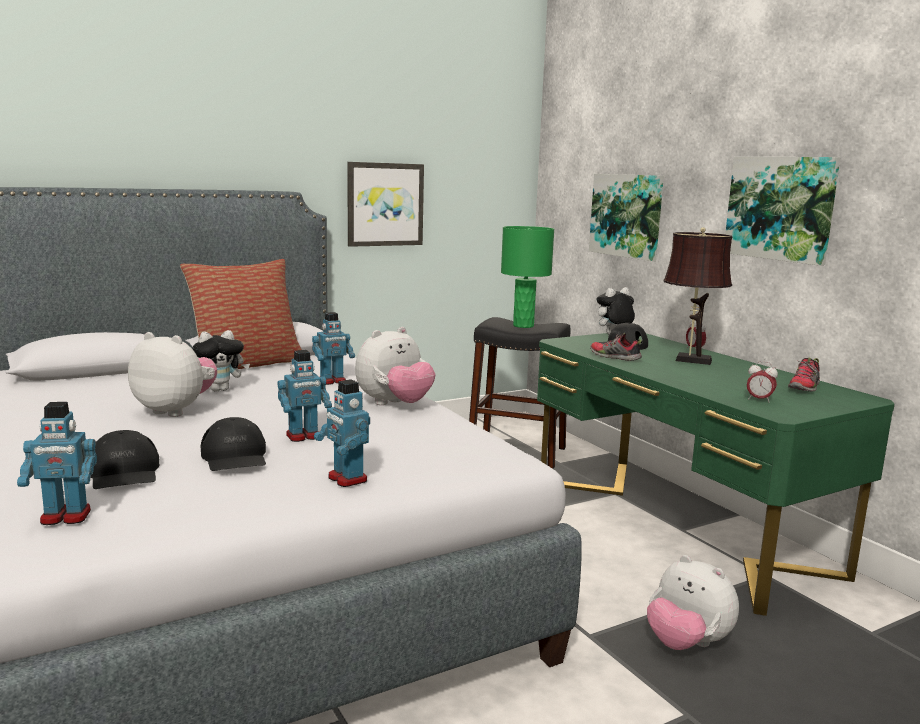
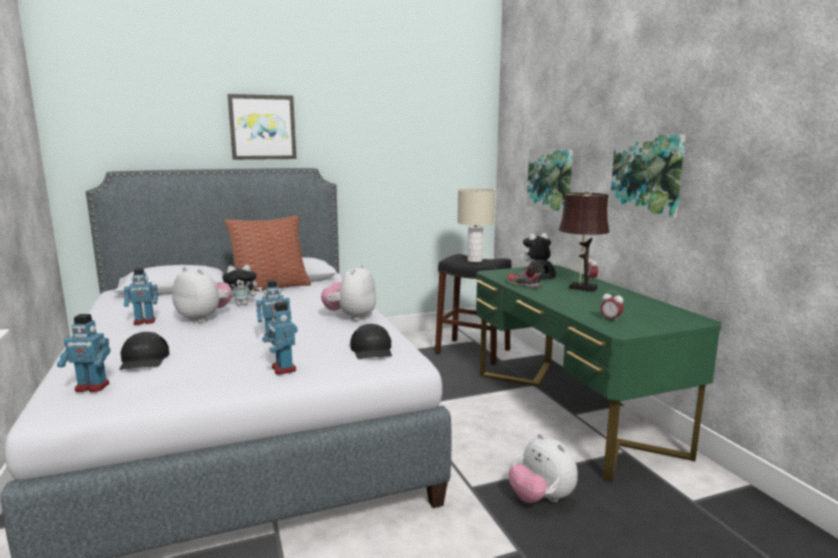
camera: 10 degrees right, 0 degrees up
black cap [200,417,266,471] -> black cap moved to [350,324,392,359]
toy robot [312,312,355,385] -> toy robot moved to [124,268,158,325]
picture [347,162,424,247] -> picture moved to [228,94,297,160]
plush toy [355,327,435,405] -> plush toy turned 135 degrees clockwise [321,264,376,321]
green table lamp [501,226,554,328] -> beige table lamp [457,188,495,262]
shoe [788,358,820,392] -> none

